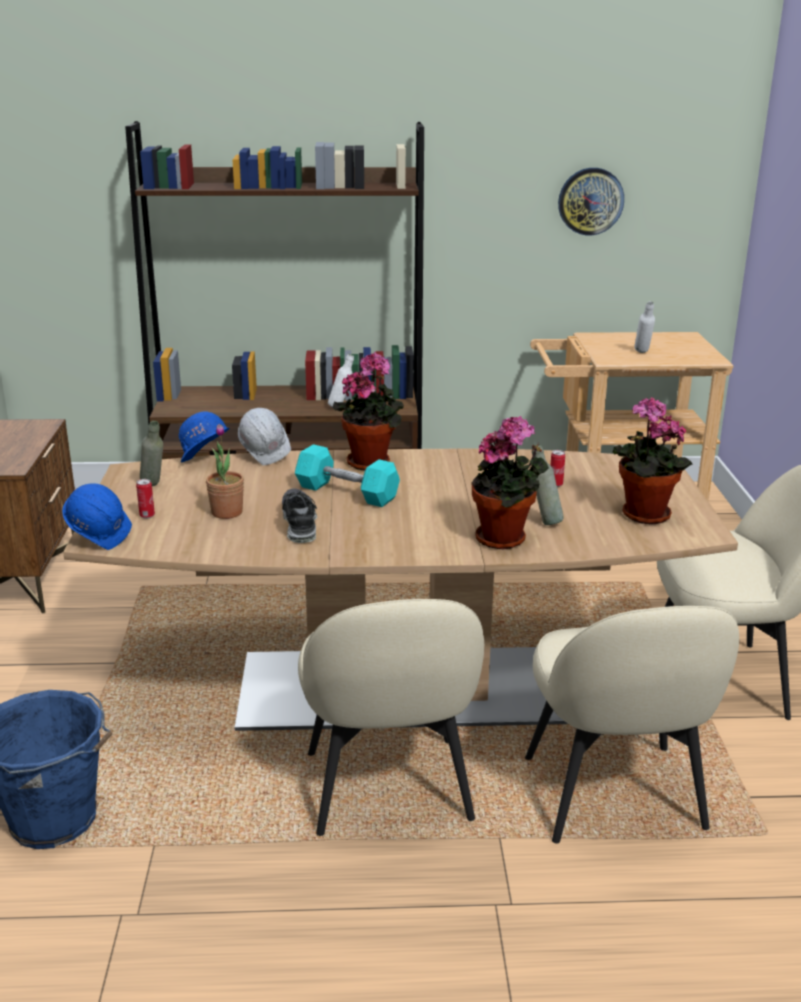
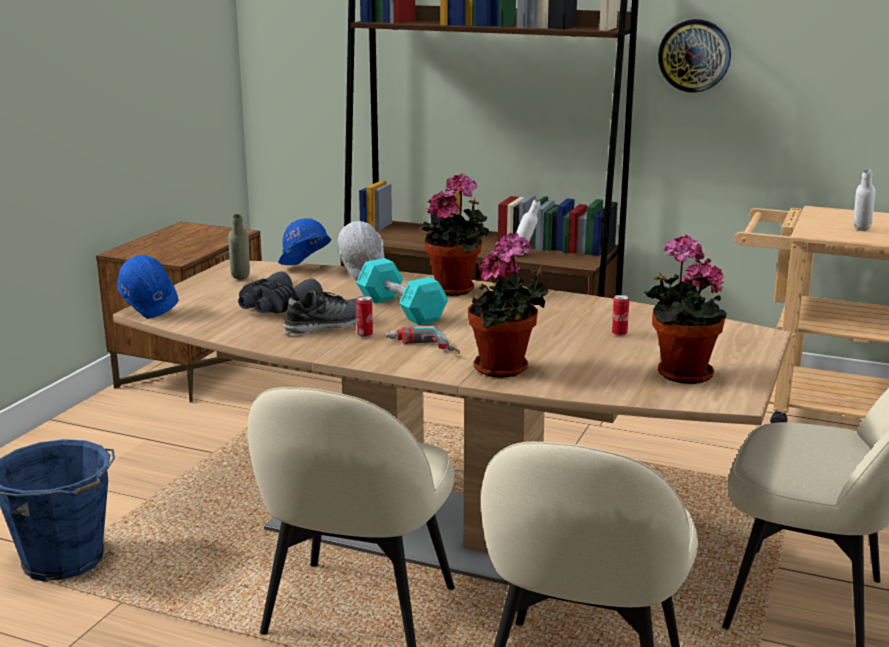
camera: 25 degrees right, 5 degrees down
can [136,479,155,519] -> can moved to [356,296,373,338]
potted plant [206,424,244,519] -> grey binoculars [238,271,323,314]
shoe [282,488,317,543] -> shoe turned 45 degrees clockwise [283,290,357,336]
grey bottle [532,444,563,525] -> none
wall clock [558,168,624,235] -> wall clock moved to [658,19,731,93]
none -> power drill [385,326,460,354]

